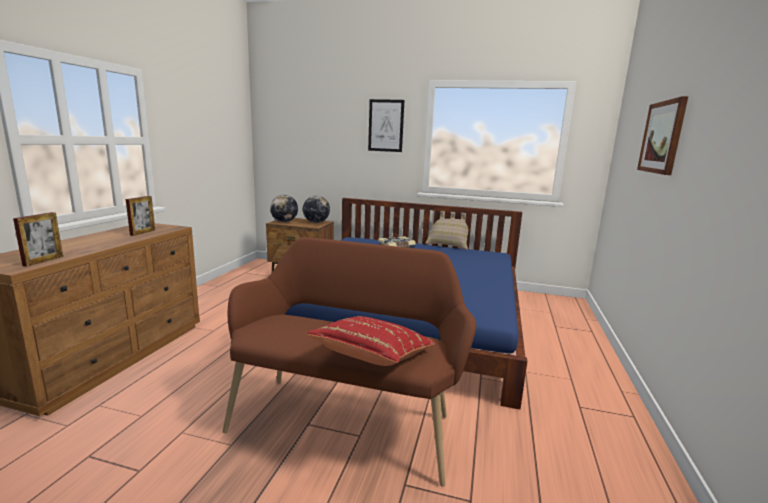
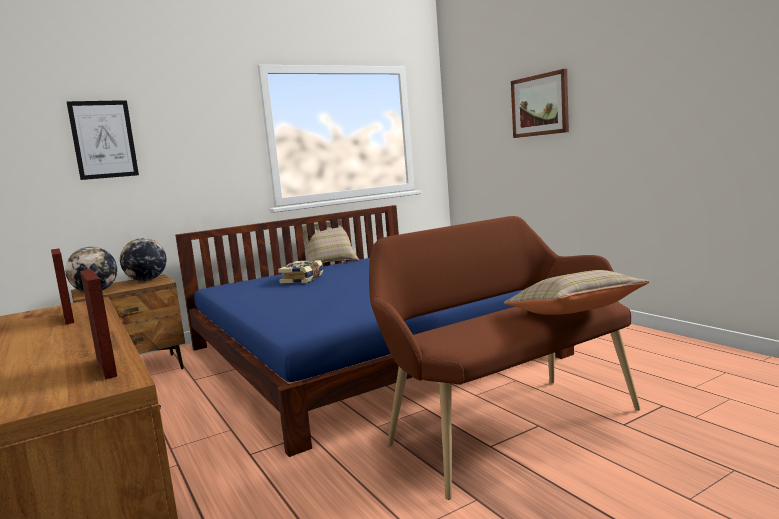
camera: 45 degrees left, 5 degrees down
red pillow [306,316,436,366] -> beige pillow [504,270,650,315]
picture [368,99,404,152] -> picture moved to [67,100,139,180]

